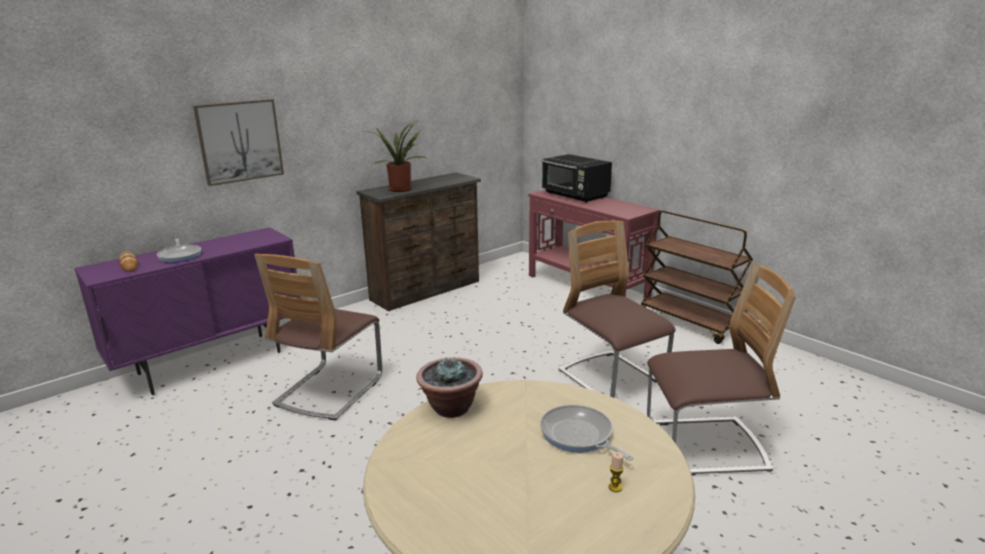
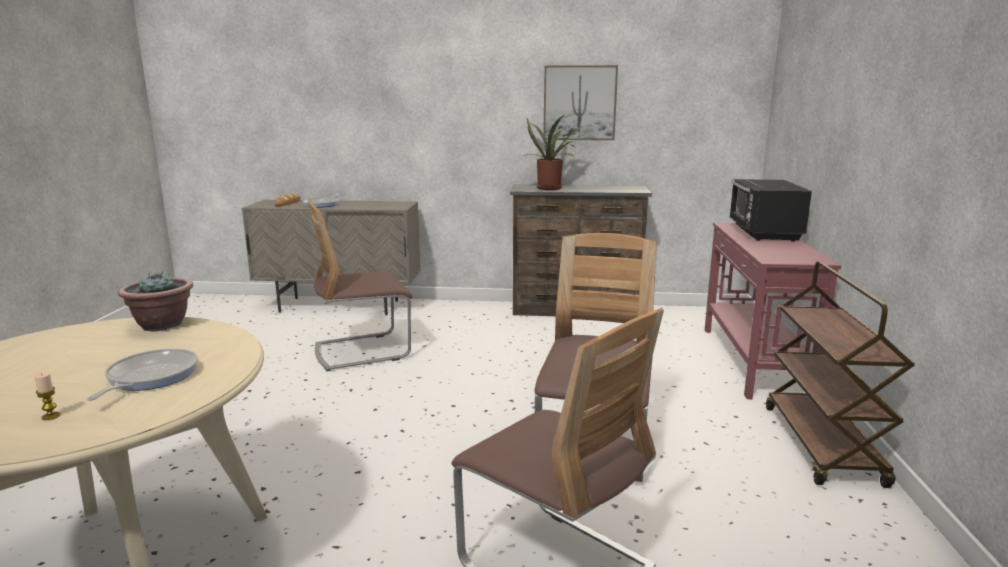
camera: 45 degrees right, 5 degrees down
purple cabinet [74,227,300,395] -> beige cabinet [241,200,421,315]
picture [193,99,284,186] -> picture moved to [543,65,618,140]

